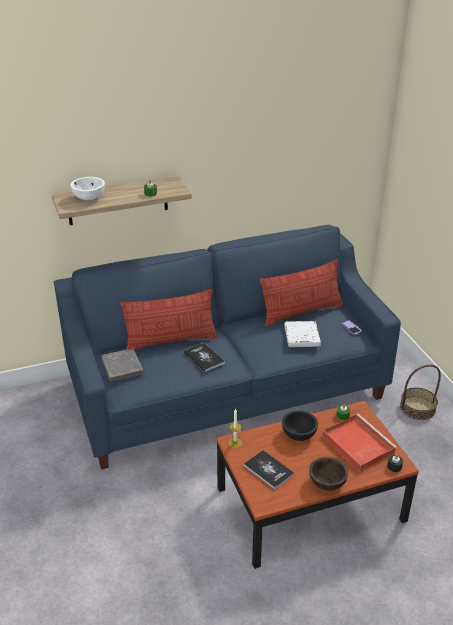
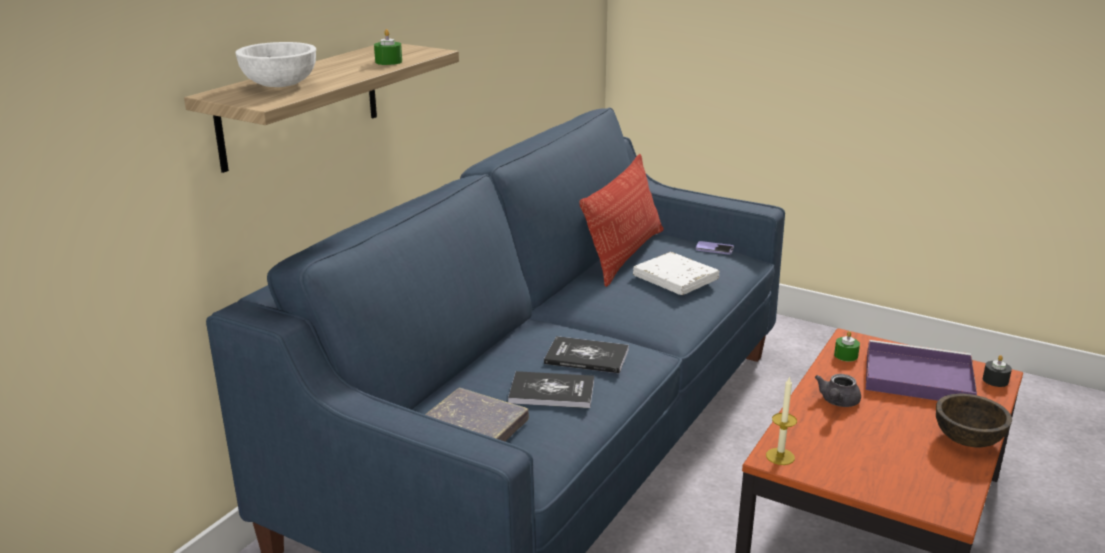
camera: 40 degrees left, 10 degrees down
pillow [120,289,218,350] -> none
book [244,450,294,490] -> book moved to [508,371,594,408]
black bowl [282,410,318,441] -> grey teapot [815,374,861,407]
red tray [322,414,397,471] -> purple tray [866,340,977,401]
basket [400,365,441,420] -> none

